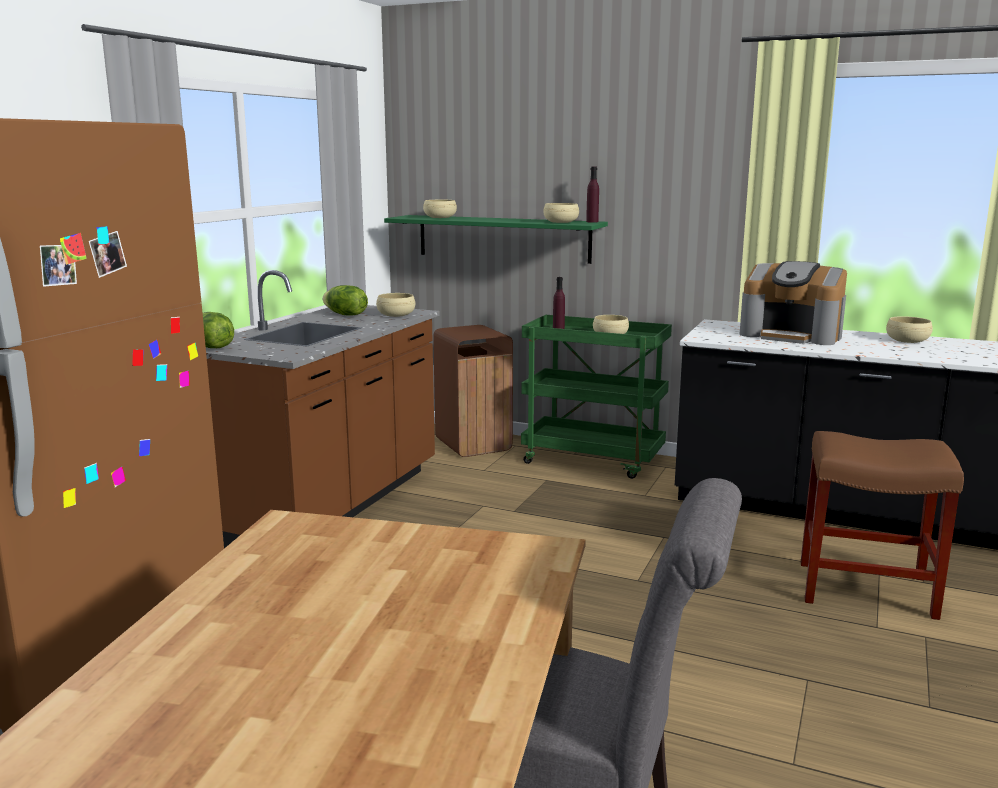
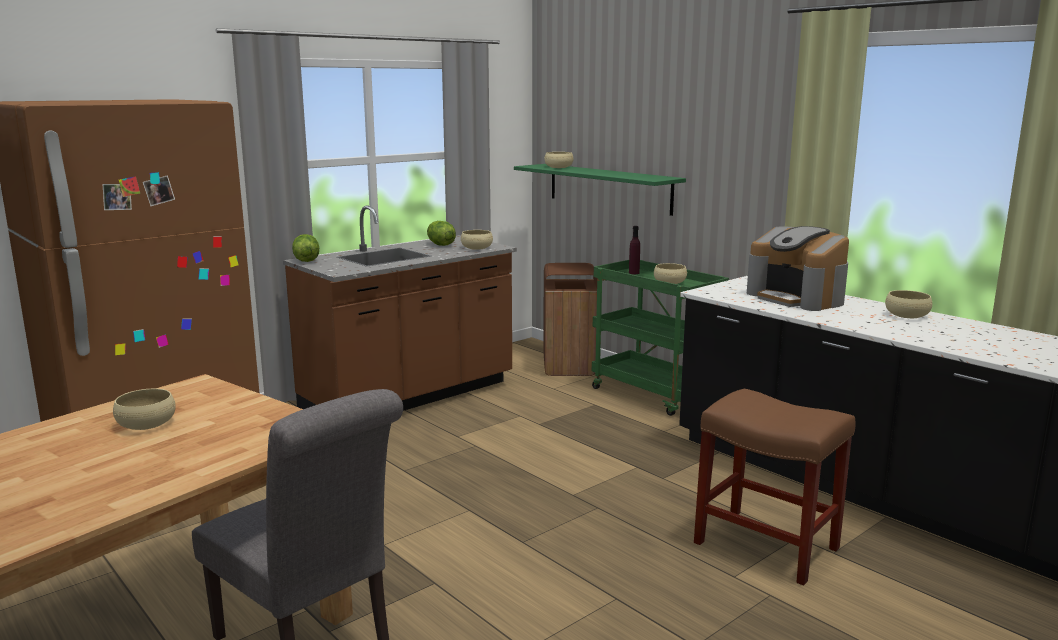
camera: 25 degrees right, 0 degrees up
beige bowl [543,203,579,223] -> beige bowl moved to [113,389,176,430]
purple bottle [586,167,599,223] -> none

